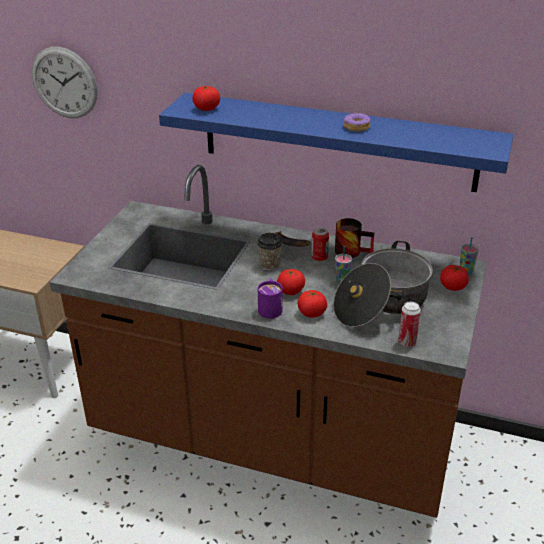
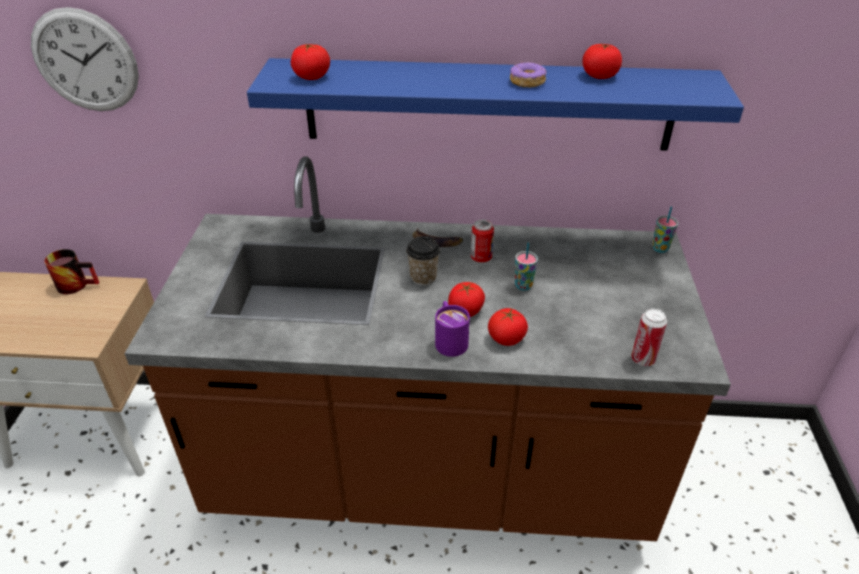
camera: 15 degrees left, 5 degrees up
cooking pot [333,241,433,327] -> none
mug [335,218,374,258] -> mug moved to [44,249,99,294]
tomato [440,265,469,291] -> tomato moved to [583,44,622,79]

